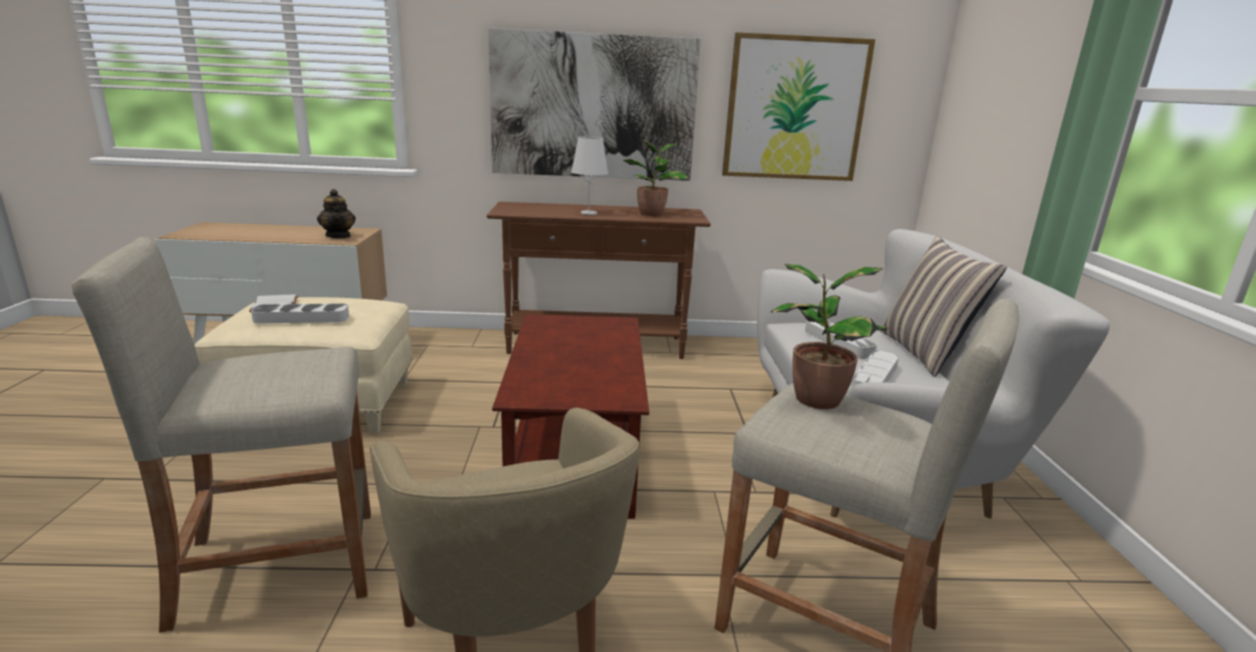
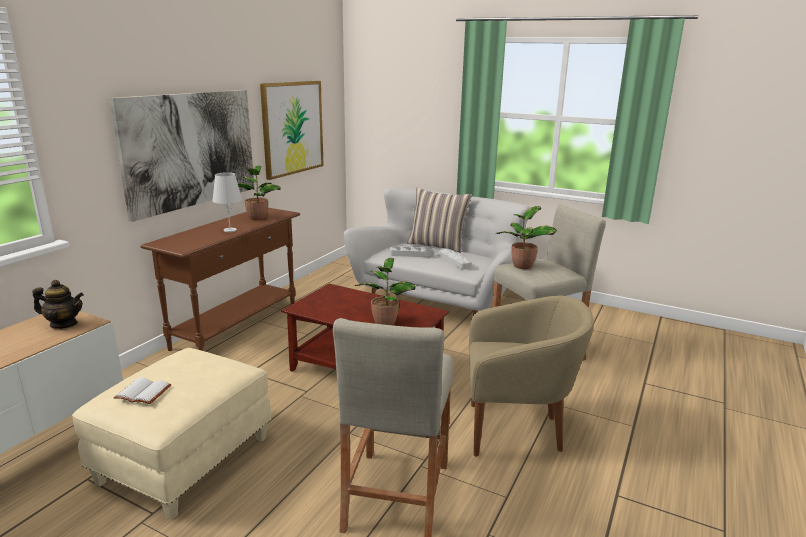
camera: 60 degrees left, 0 degrees up
grey tray [251,303,349,323] -> none
none -> potted plant [355,258,416,325]

